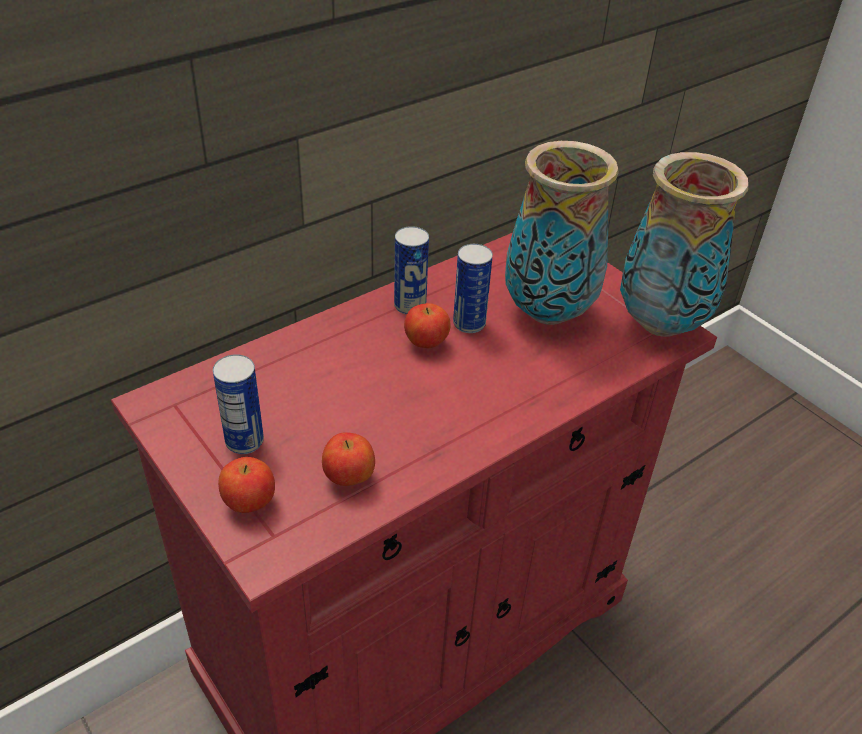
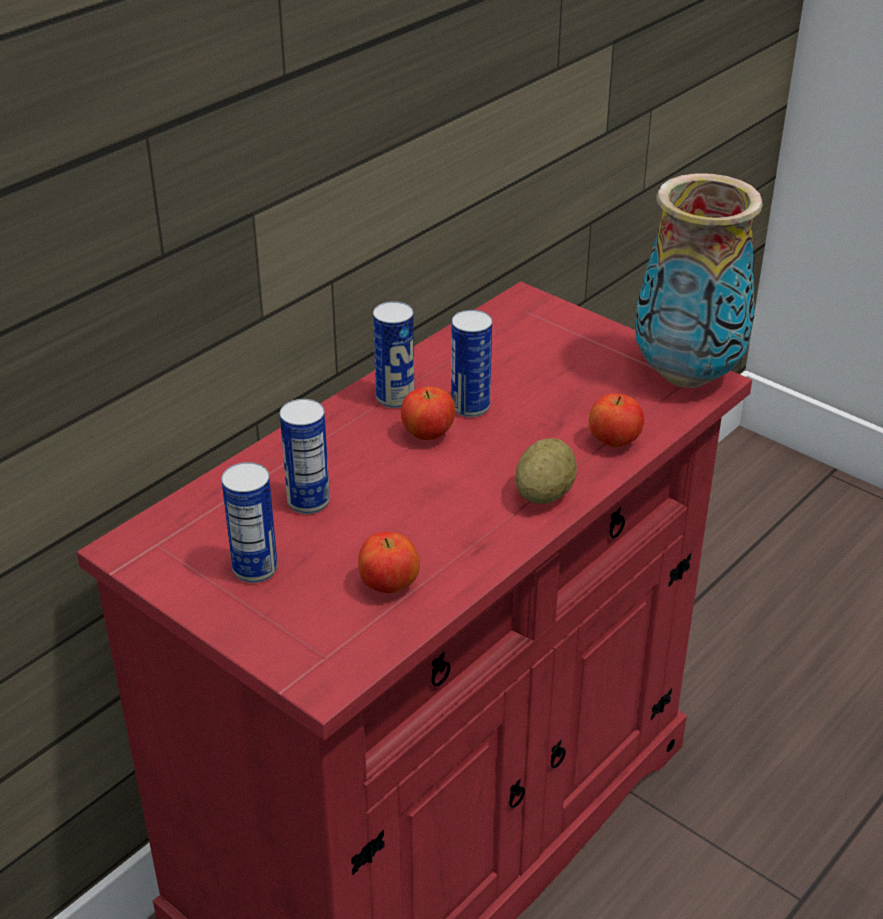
camera: 10 degrees left, 5 degrees down
apple [218,457,275,513] -> apple moved to [589,394,644,448]
vase [505,141,619,325] -> none
none -> can [280,399,330,514]
none -> potato [516,438,577,504]

